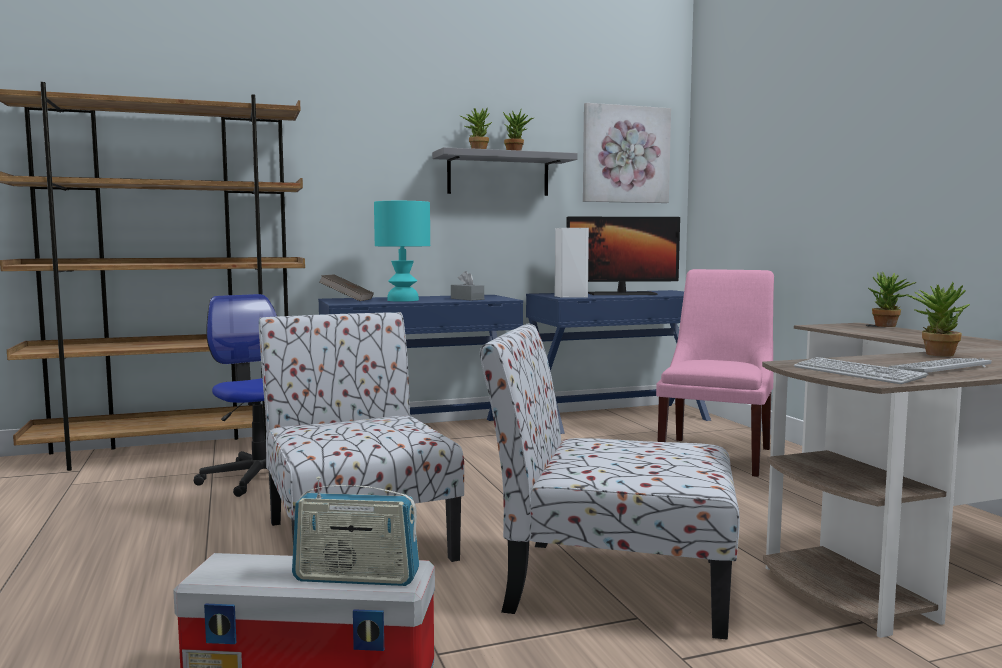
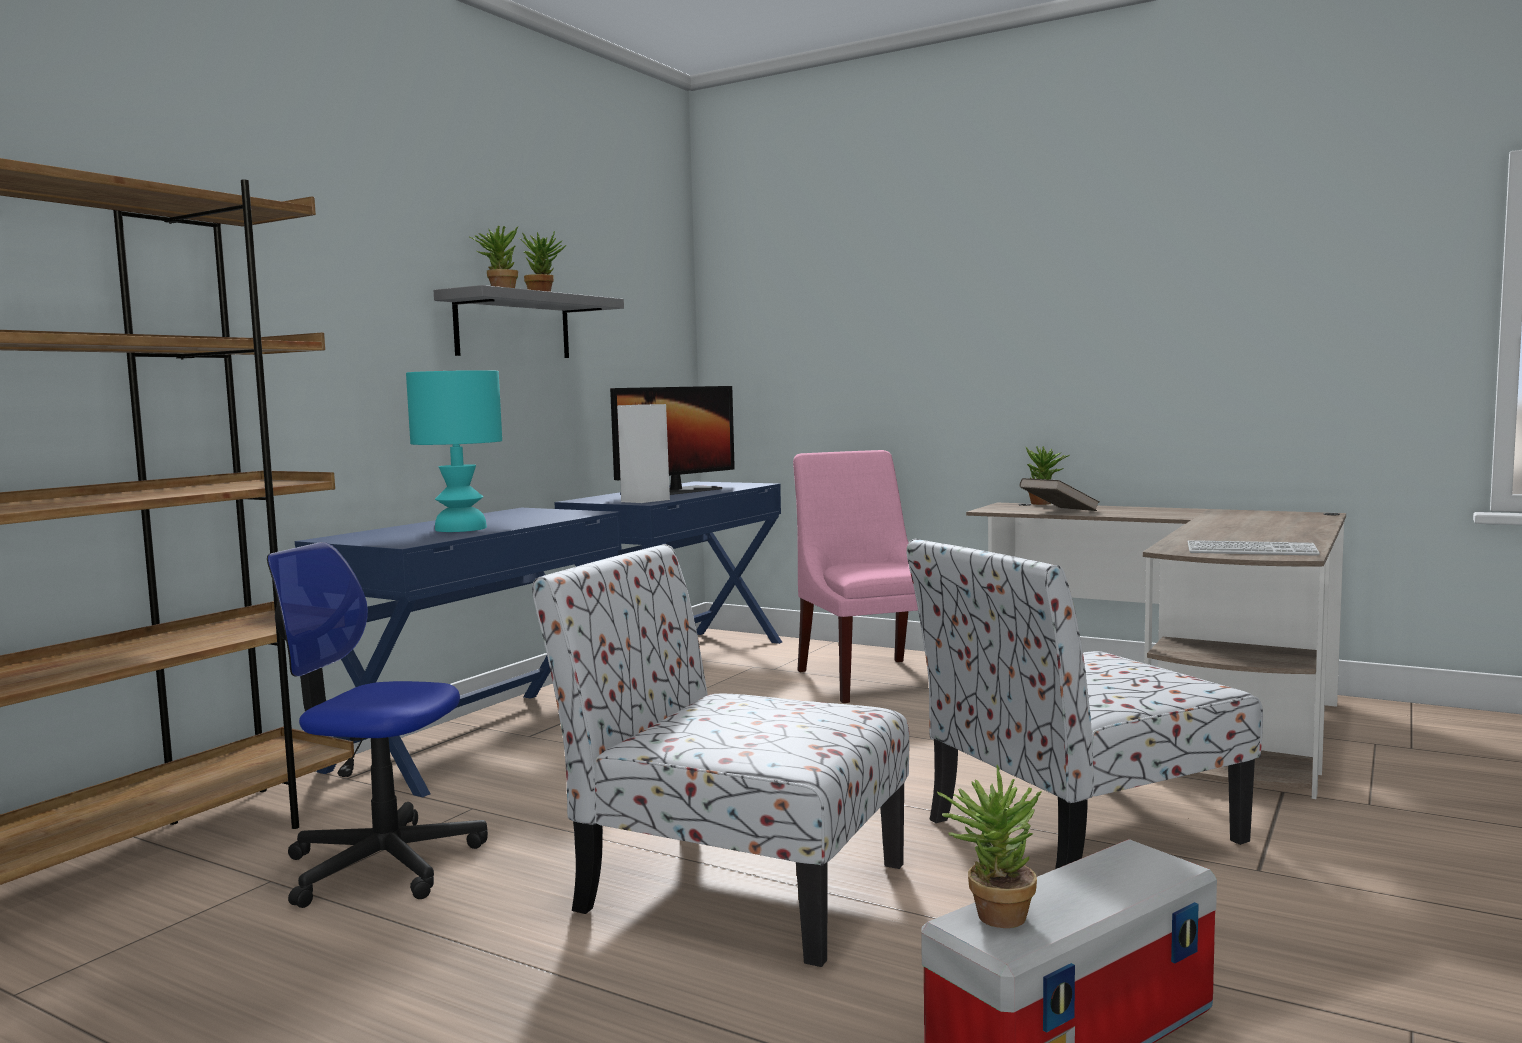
camera: 40 degrees left, 0 degrees up
radio [292,477,419,586] -> none
brown book [319,274,374,301] -> brown book moved to [1020,478,1099,511]
grey tissue box [451,271,484,301] -> none
picture [583,103,671,203] -> none
keyboard [889,358,992,375] -> none
potted plant [907,282,970,357] -> potted plant moved to [937,765,1042,928]

